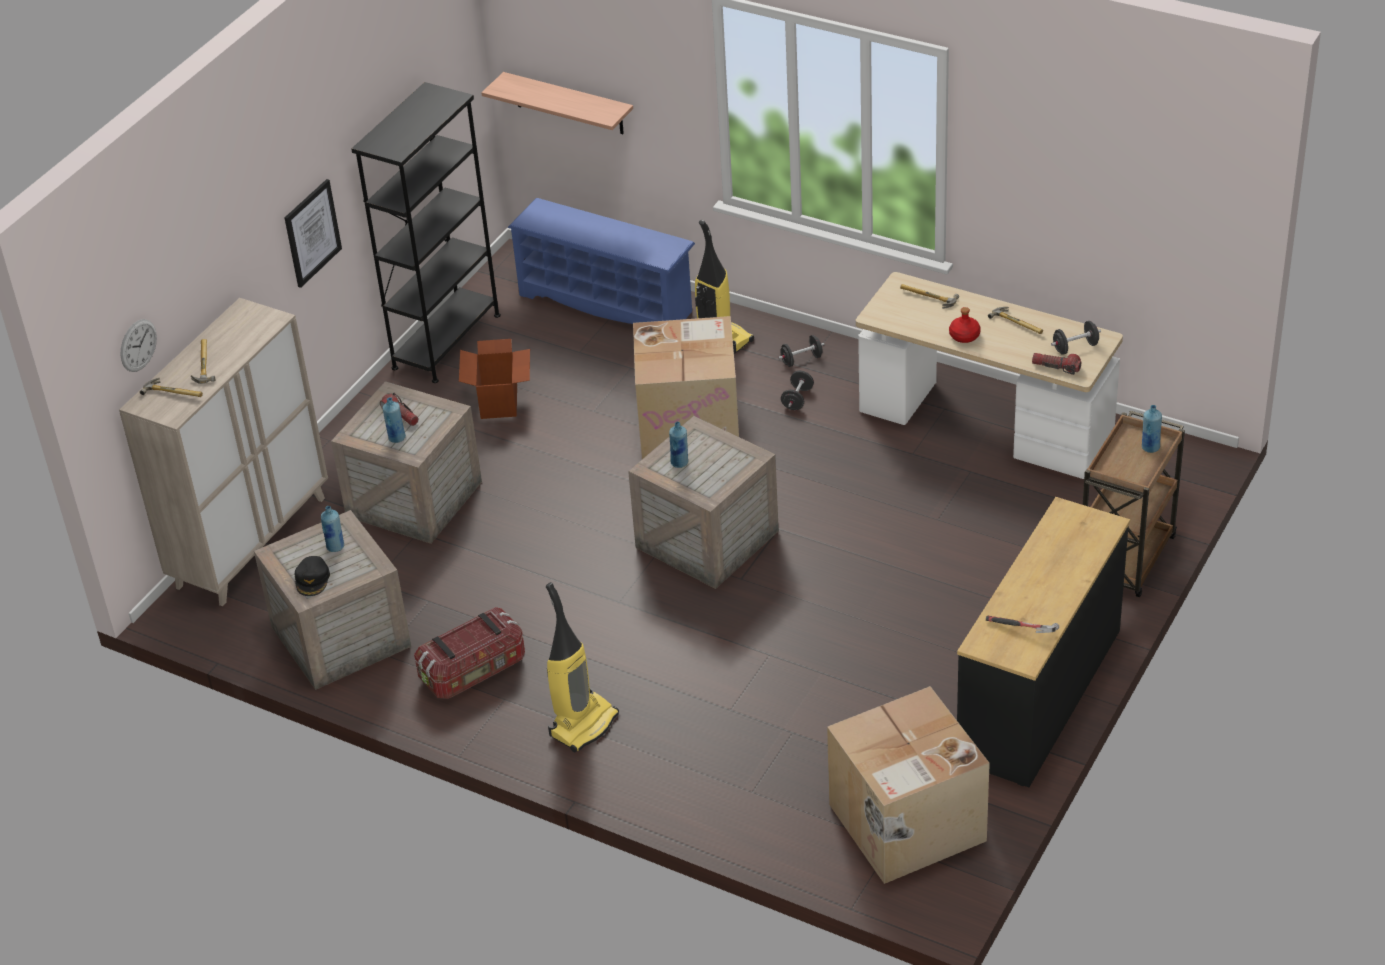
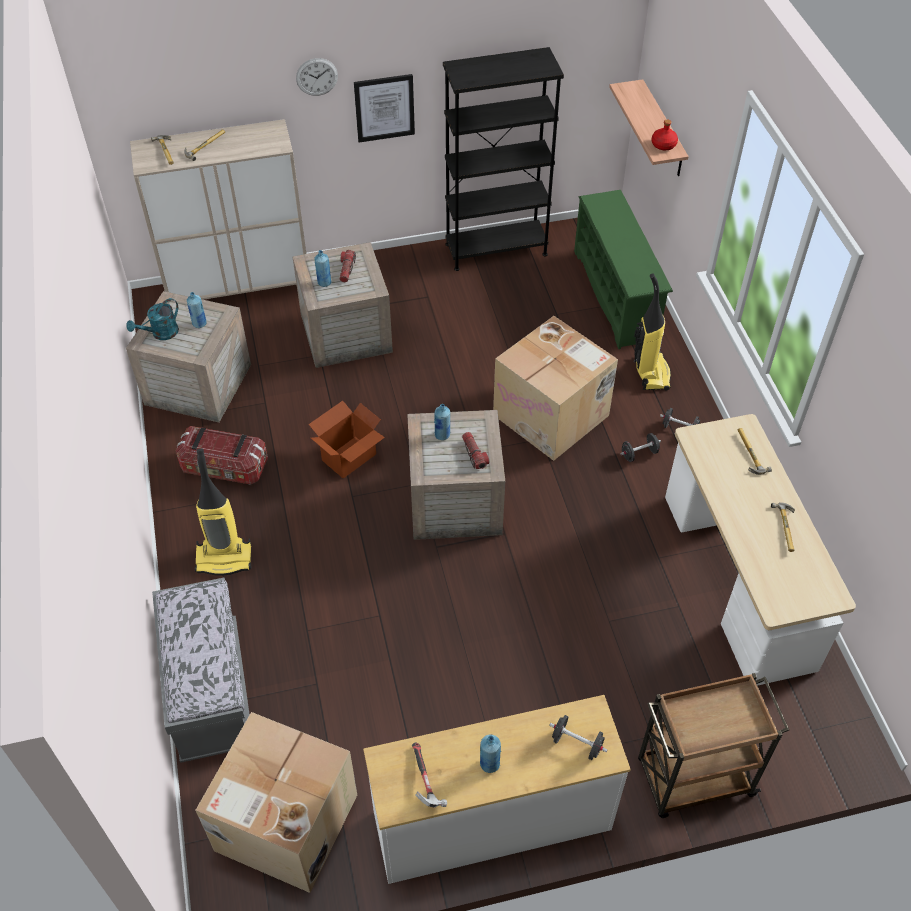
camera: 45 degrees right, 10 degrees up
wall clock [121,319,157,372] -> wall clock moved to [296,58,338,96]
black cap [295,556,330,596] -> turquoise watering can [127,298,179,340]
cardboard box [459,339,530,419] -> cardboard box moved to [308,401,385,479]
blue shoe rack [508,198,695,324] -> green shoe rack [574,190,673,349]
red bottle [949,307,981,343] -> red bottle moved to [651,119,678,150]
black dresser [957,497,1130,787] -> white dresser [363,695,631,884]
flashlight [1032,353,1081,375] -> flashlight moved to [462,432,489,469]
black dumbbell [1051,321,1101,355] -> black dumbbell moved to [549,715,608,760]
blue bottle [1142,405,1162,453] -> blue bottle moved to [480,735,501,773]
none -> grey bench [152,578,250,763]

